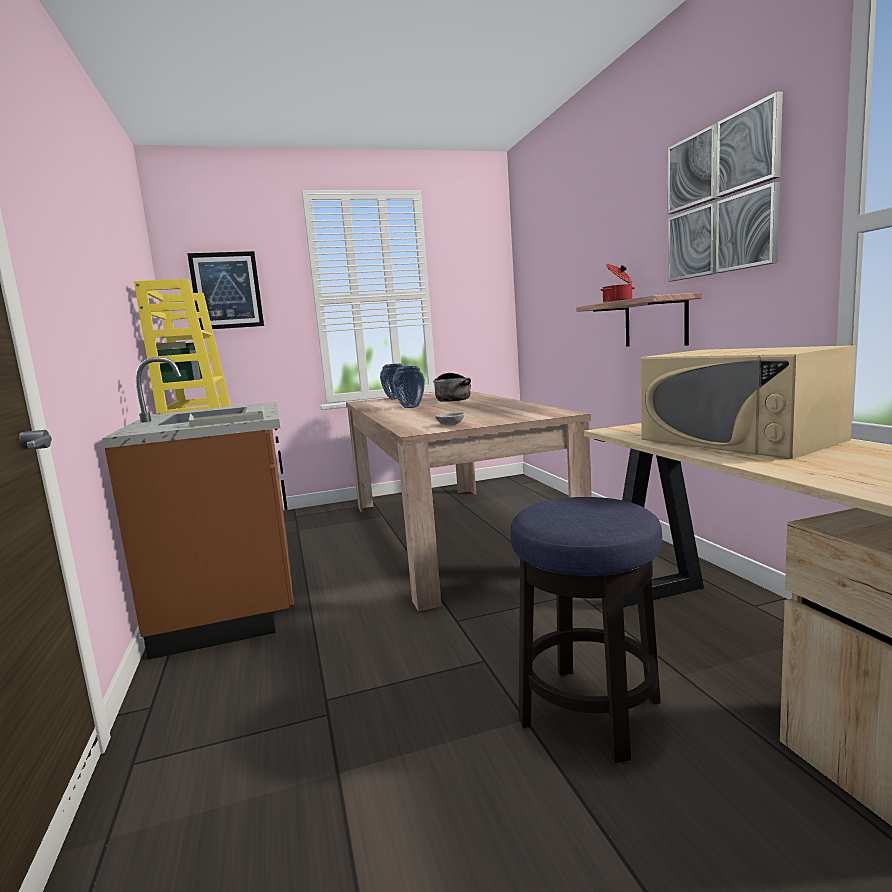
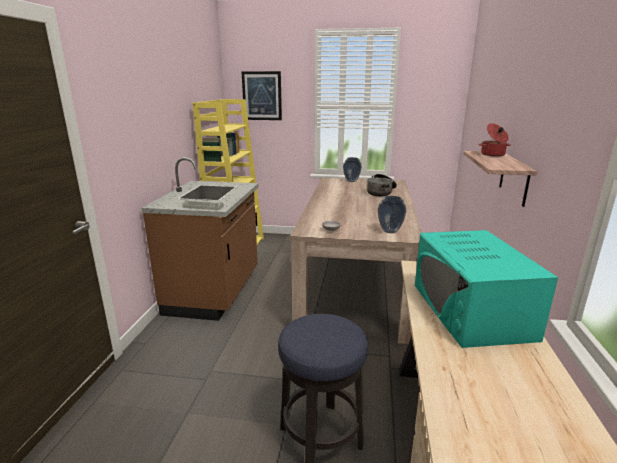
camera: 25 degrees right, 10 degrees up
vase [392,366,425,408] -> vase moved to [378,196,406,233]
beige microwave [640,345,856,459] -> turquoise microwave [415,230,558,348]
picture [668,91,783,282] -> none

